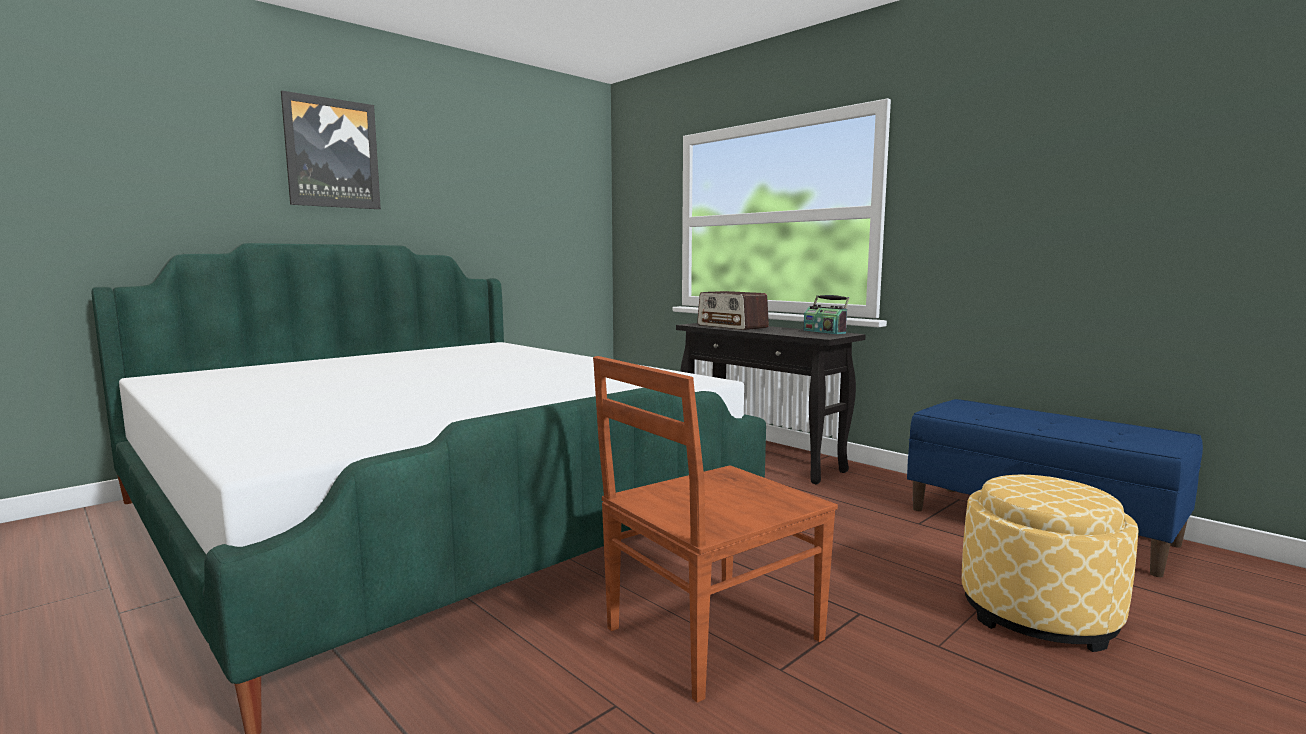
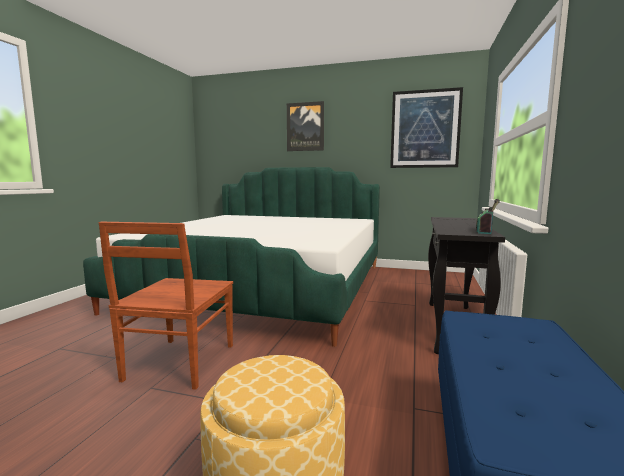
camera: 60 degrees right, 0 degrees up
brown chair [593,356,838,703] -> brown chair turned 105 degrees counterclockwise [98,222,233,390]
radio [697,291,769,330] -> none
none -> picture [390,87,463,168]

